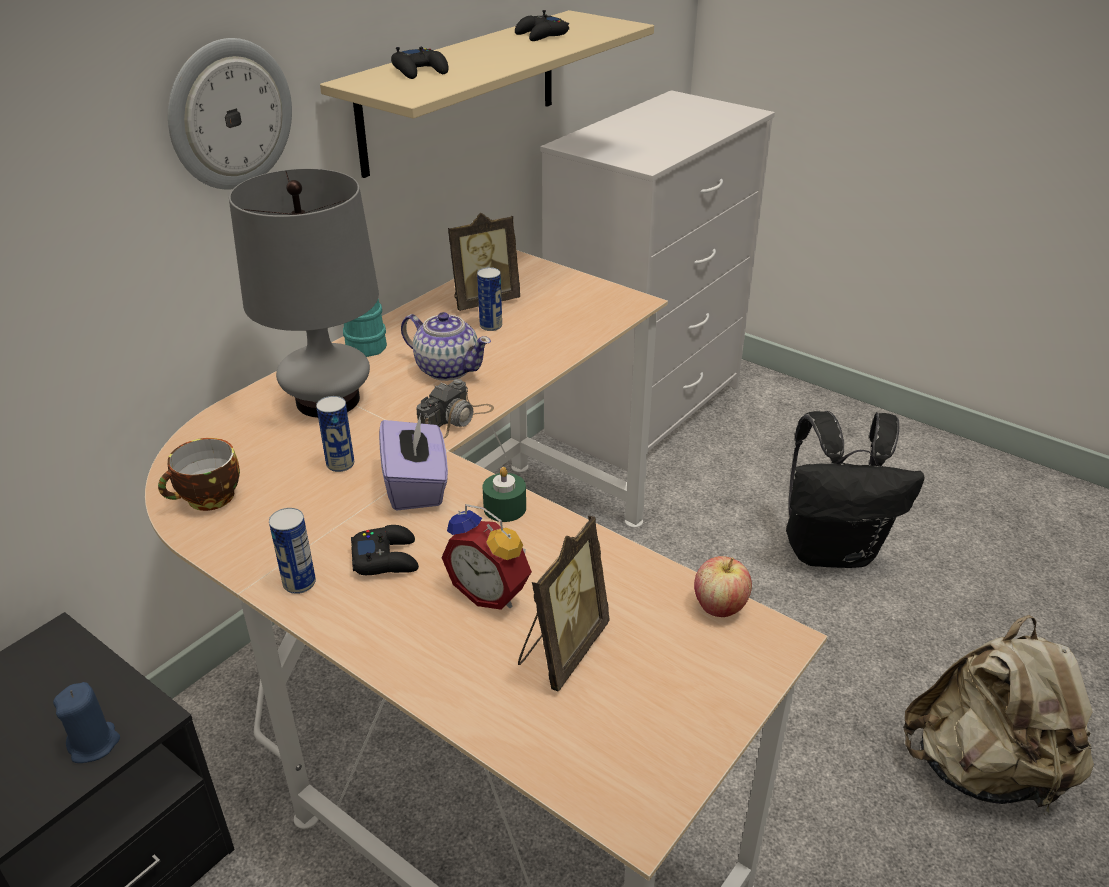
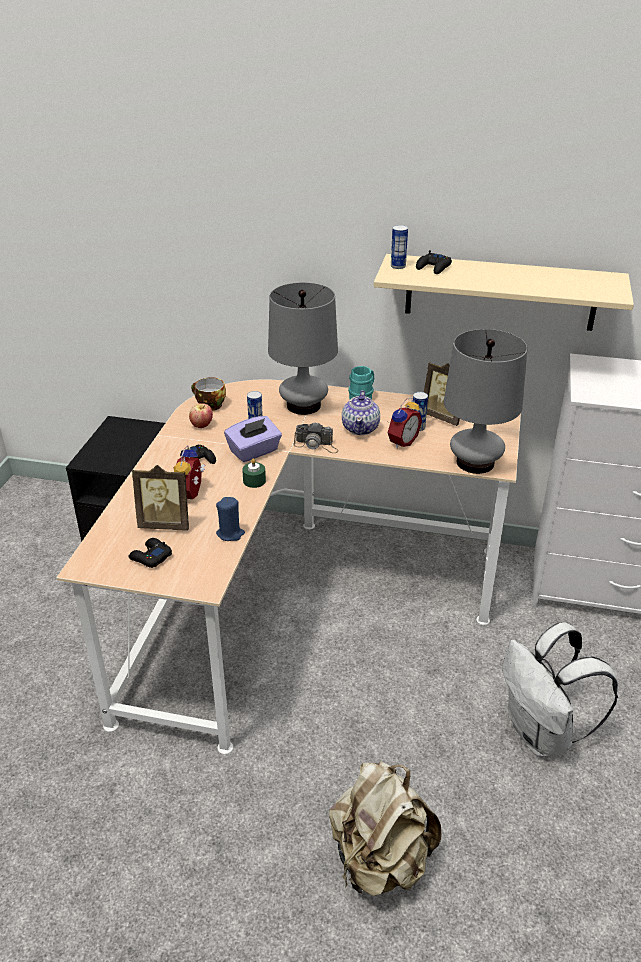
camera: 65 degrees right, 0 degrees up
blue candle [53,682,120,763] -> blue candle moved to [216,497,245,541]
wall clock [168,38,292,189] -> none
can [269,508,316,594] -> can moved to [391,225,408,269]
black game controller [515,10,569,41] -> black game controller moved to [128,538,172,568]
apple [694,556,752,617] -> apple moved to [189,403,213,428]
black backpack [786,411,924,568] -> white backpack [502,622,618,757]
none -> alarm clock [388,397,422,449]
none -> grey table lamp [444,329,528,474]

